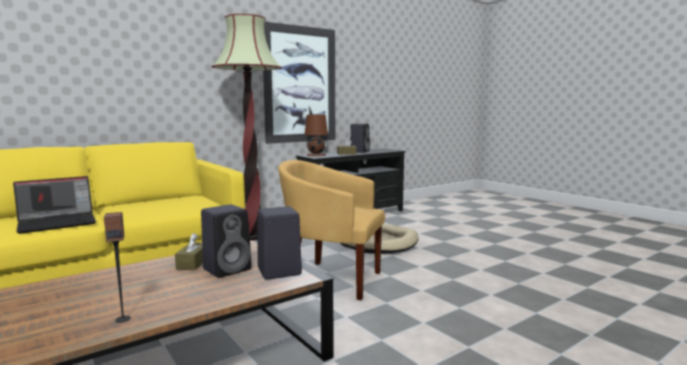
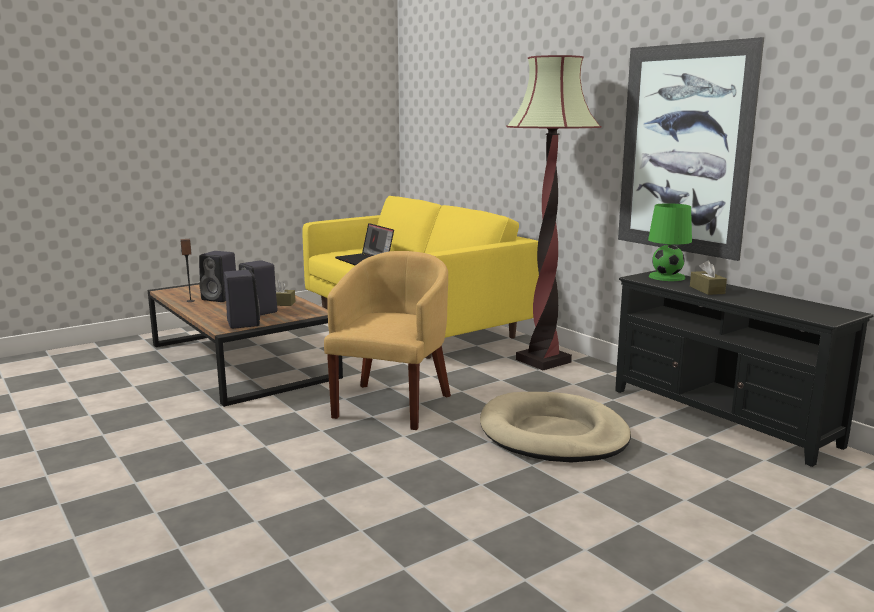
camera: 90 degrees right, 5 degrees up
brown table lamp [305,115,328,156] -> green table lamp [648,203,692,281]
black speaker [350,123,370,153] -> black speaker moved to [199,251,236,302]

